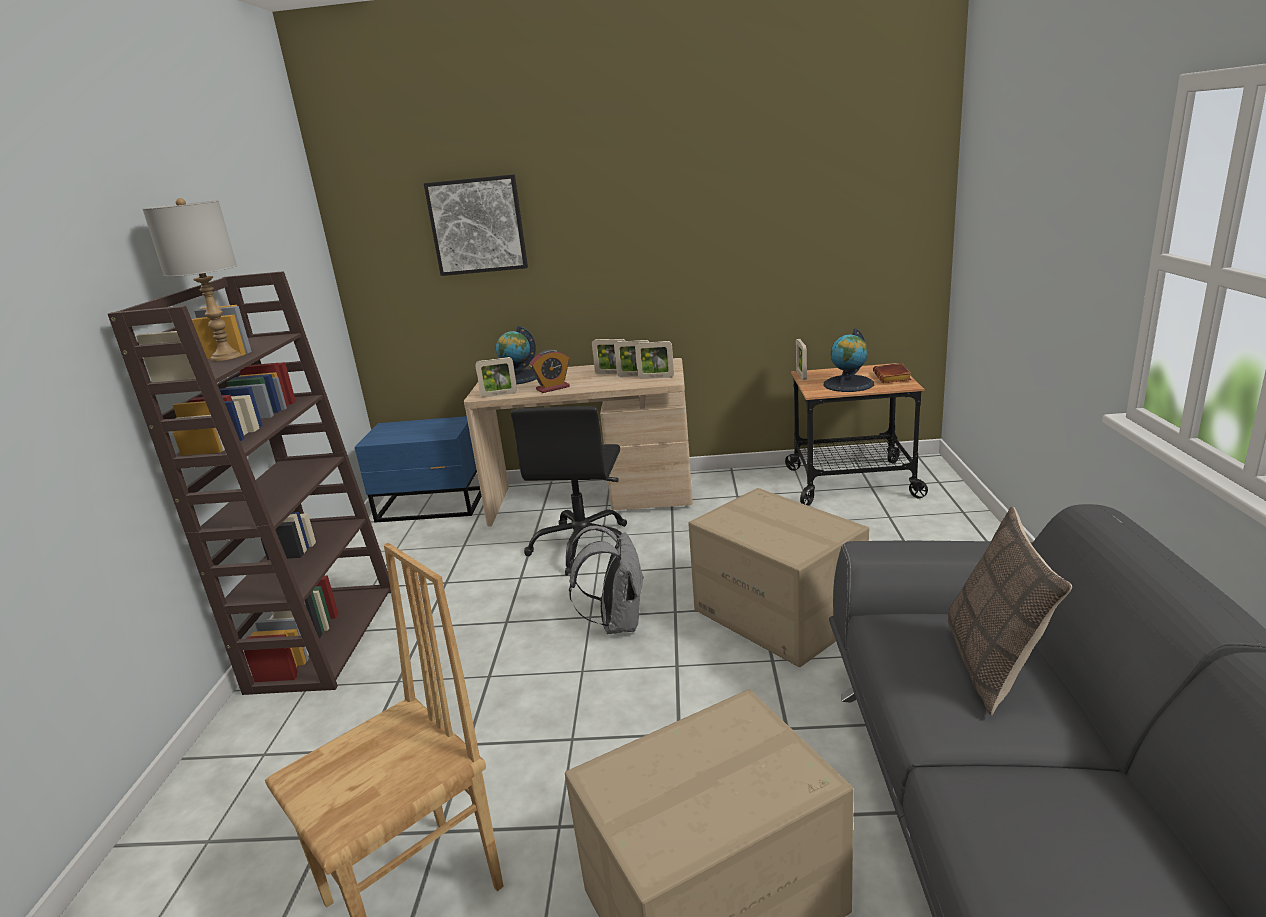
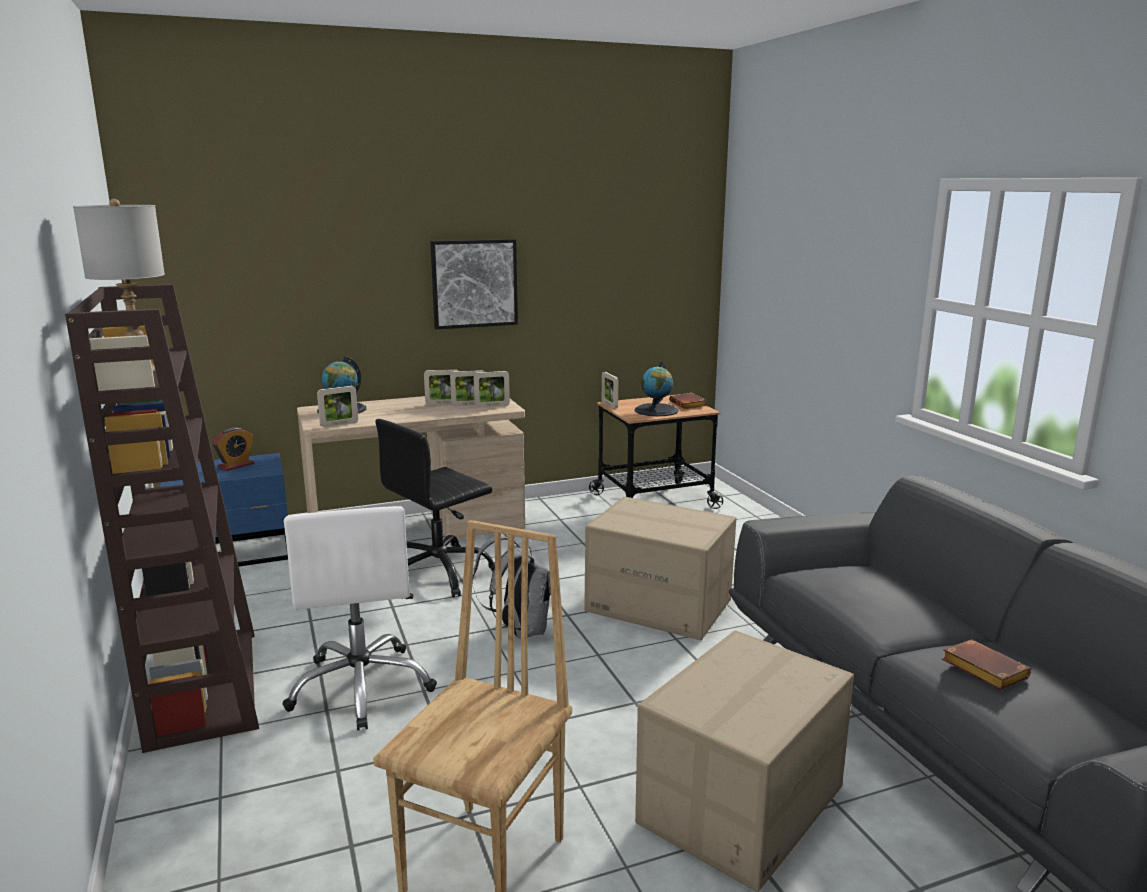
camera: 25 degrees left, 5 degrees down
picture [424,174,528,276] -> picture moved to [430,239,518,329]
black office chair [511,406,627,576] -> black office chair turned 60 degrees clockwise [375,419,495,598]
alarm clock [529,349,570,393] -> alarm clock moved to [212,427,254,471]
pillow [948,506,1072,716] -> none
none -> white office chair [282,506,437,730]
none -> brown book [942,639,1031,690]

